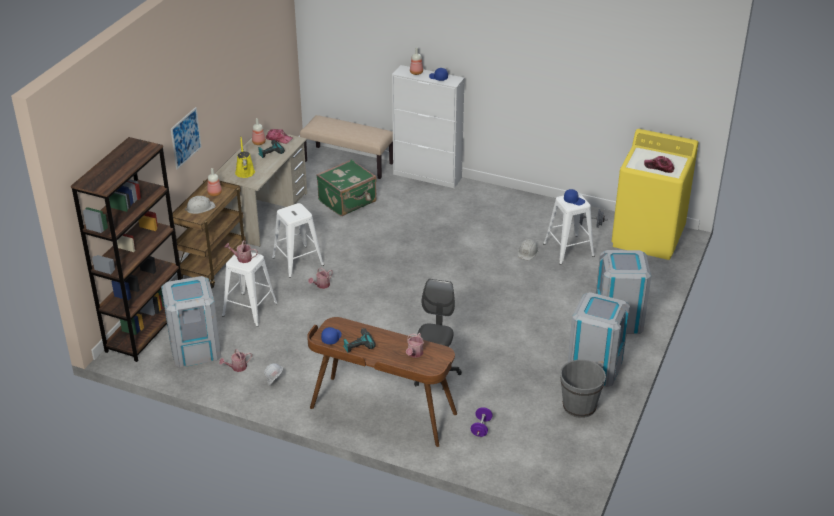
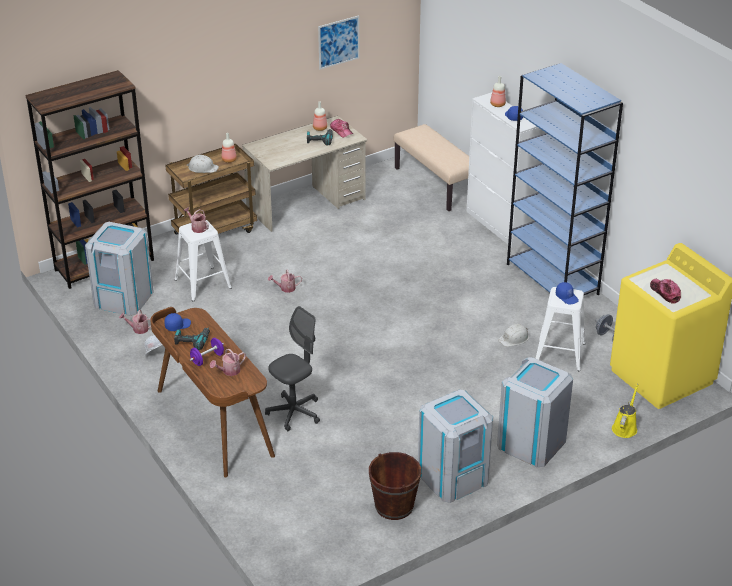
camera: 35 degrees right, 0 degrees up
picture [171,107,202,169] -> picture moved to [318,15,359,69]
yellow watering can [235,136,255,178] -> yellow watering can moved to [612,384,639,438]
white stool [272,203,324,278] -> none
green suitcase [316,159,376,216] -> none
purple dumbbell [471,407,493,437] -> purple dumbbell moved to [190,338,224,366]
grey bucket [560,360,606,418] -> brown bucket [369,452,421,520]
none -> blue bookcase [507,63,623,295]

